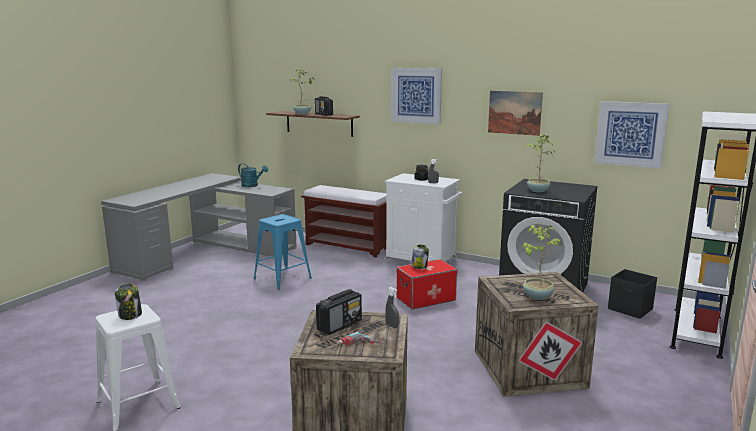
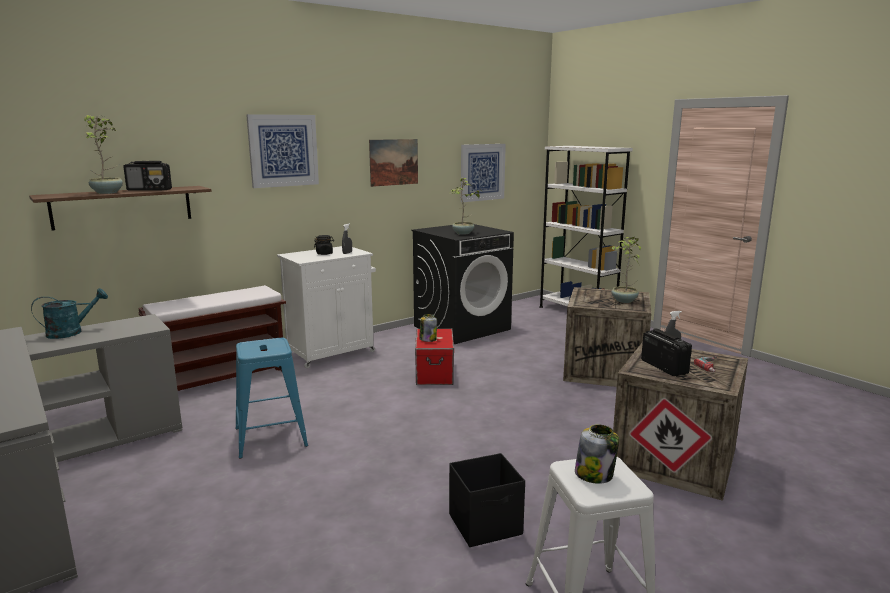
camera: 65 degrees left, 0 degrees up
black storage box [608,269,657,319] -> black storage box moved to [449,453,525,547]

